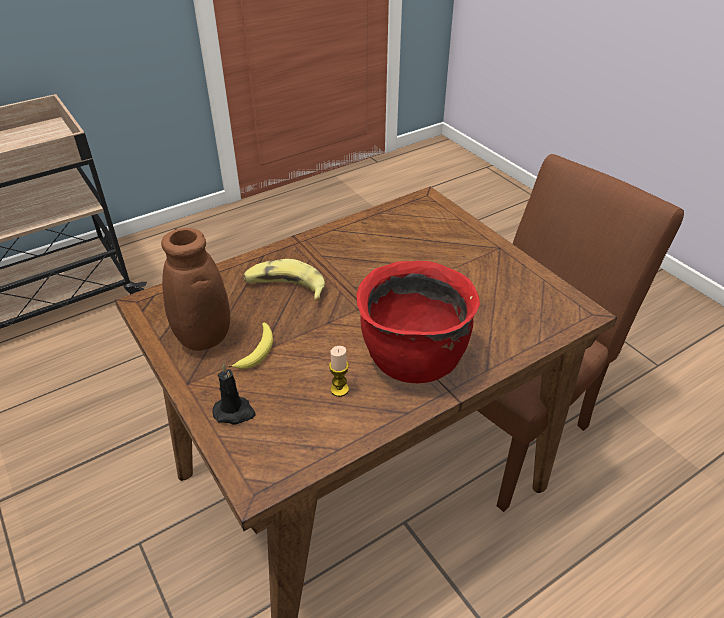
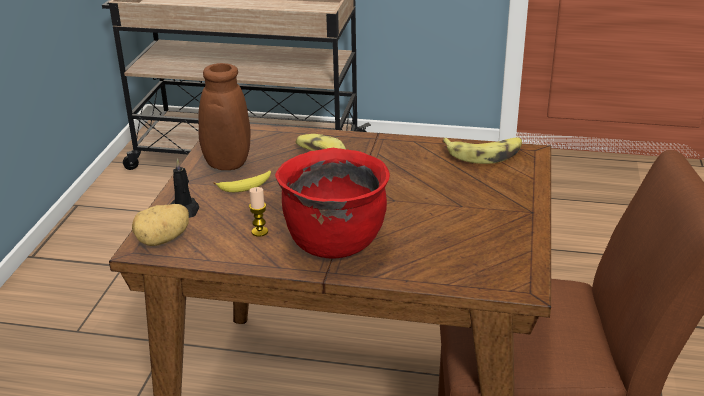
camera: 45 degrees right, 10 degrees down
none -> potato [132,204,189,246]
none -> banana [442,137,522,164]

